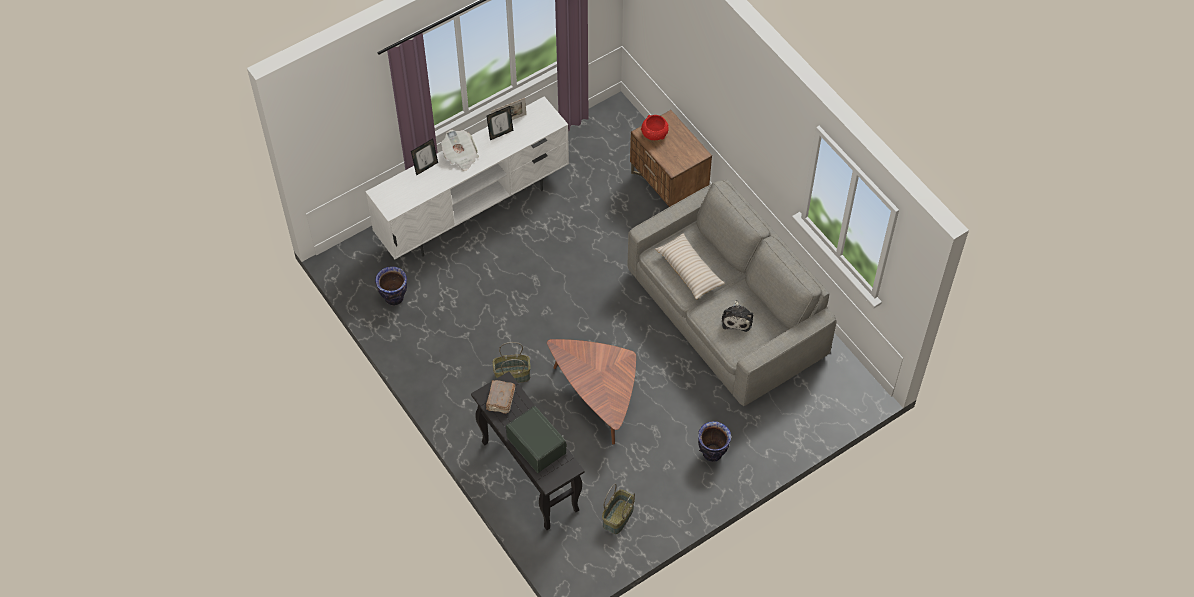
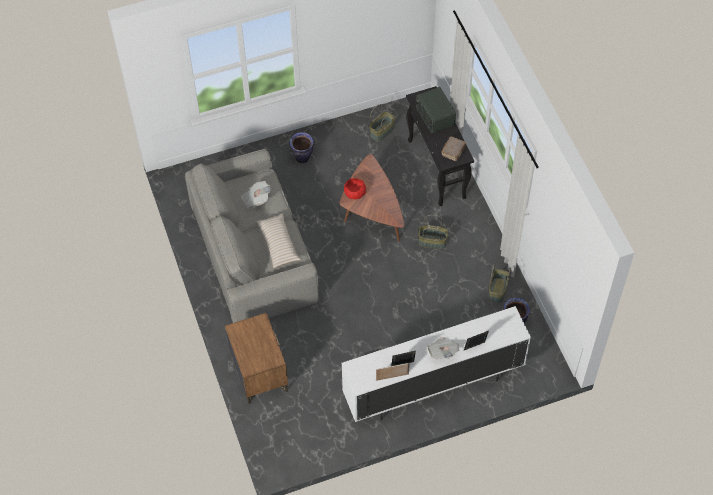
camera: 165 degrees left, 0 degrees up
red bowl [641,115,669,140] -> red bowl moved to [344,178,366,199]
plush toy [722,300,753,332] -> newspaper [241,181,271,209]
none -> basket [488,264,511,303]

